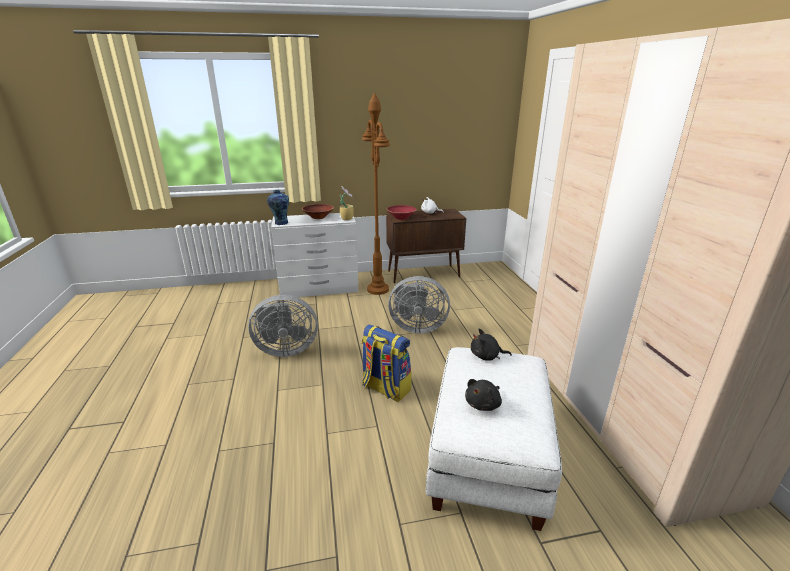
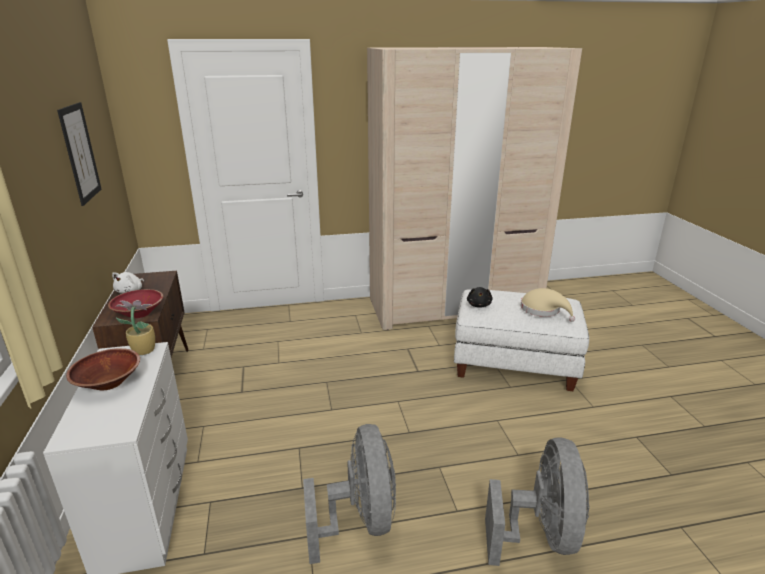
camera: 90 degrees left, 0 degrees up
vase [267,190,289,225] -> none
brown floor lamp [362,92,390,295] -> none
backpack [362,324,412,402] -> none
grey fan [388,276,450,333] -> grey fan moved to [485,437,589,566]
black plush toy [465,379,502,411] -> beige hat [520,288,575,322]
none -> picture [57,102,101,206]

